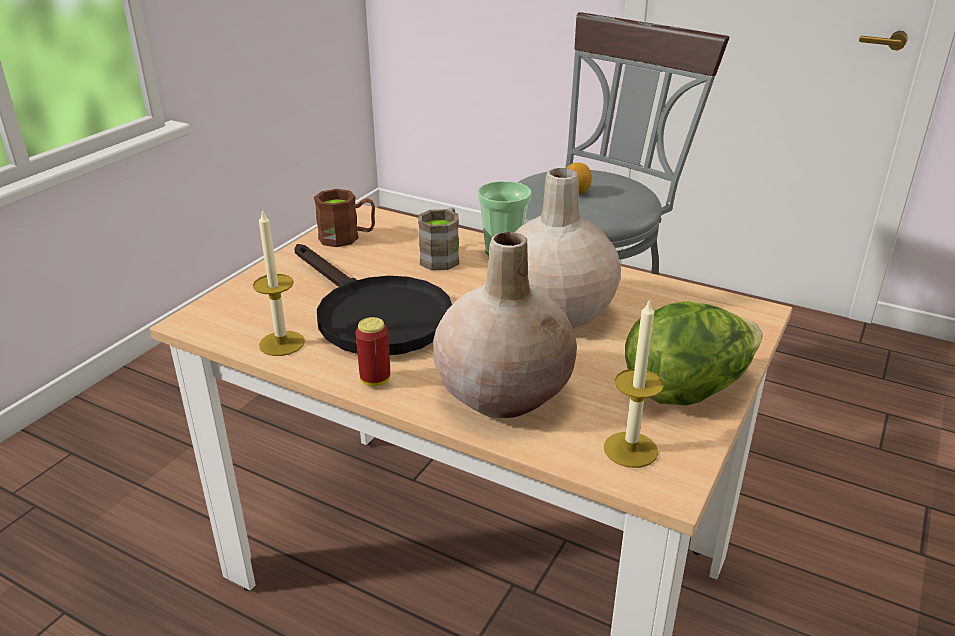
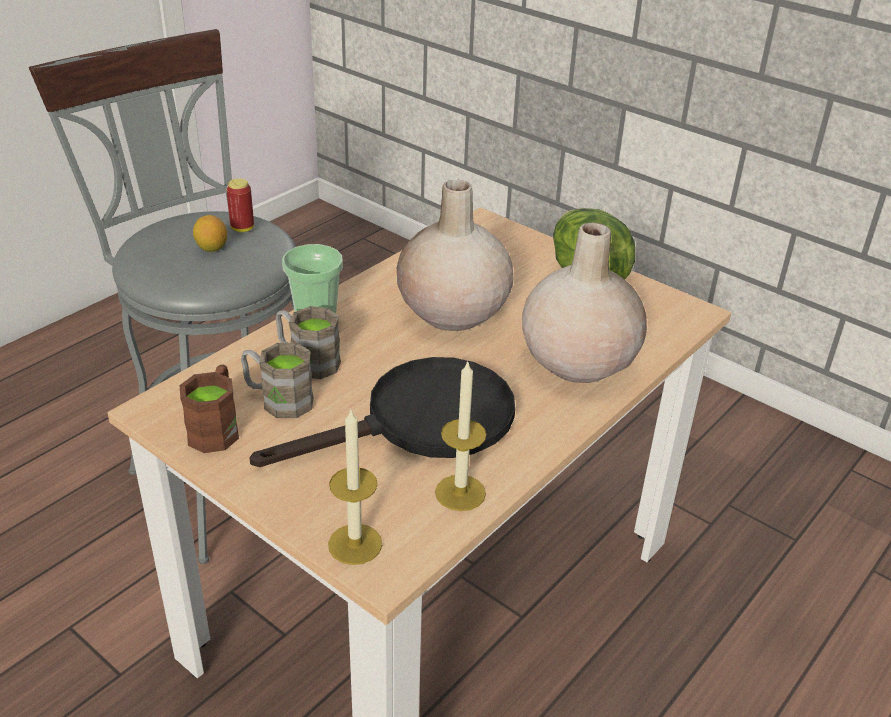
camera: 80 degrees left, 5 degrees up
can [356,317,390,387] -> can moved to [226,178,254,232]
candle [604,298,664,468] -> candle moved to [328,410,382,565]
none -> brown mug [241,343,313,418]

